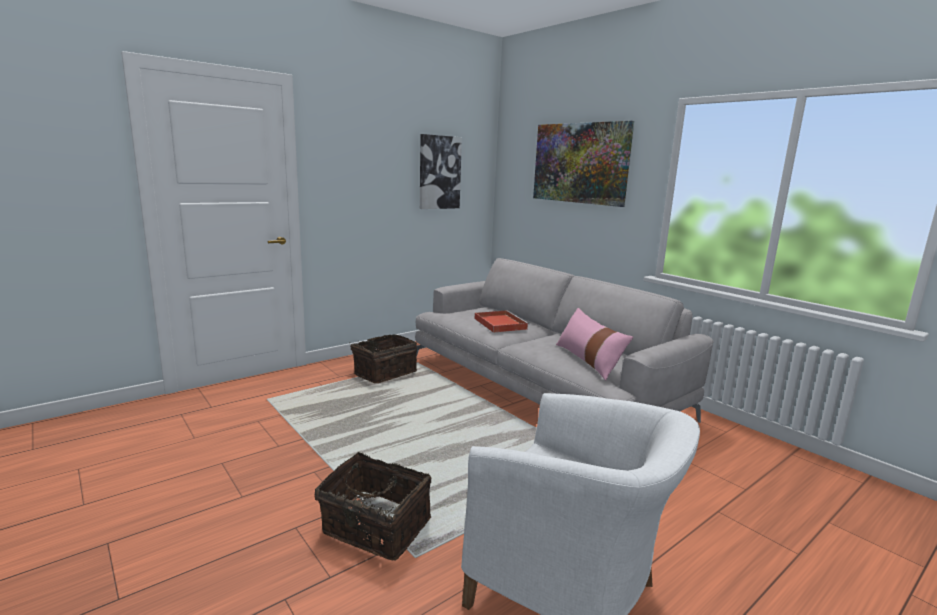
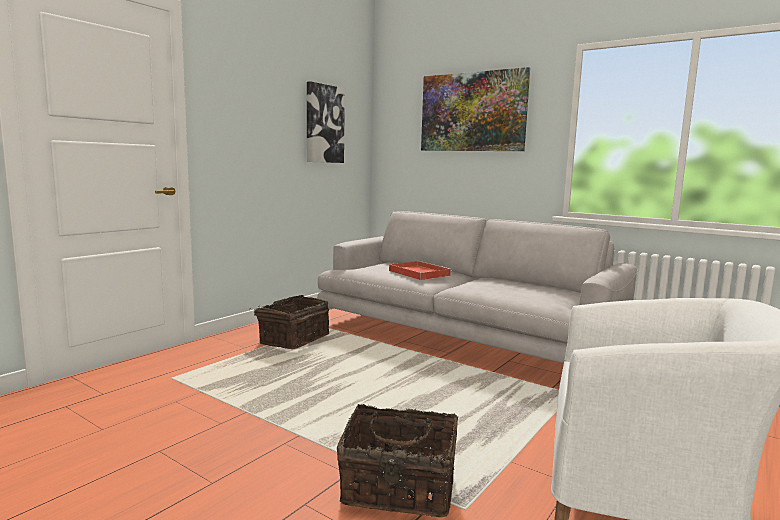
camera: 15 degrees left, 5 degrees down
pink pillow [556,308,633,380] -> none

